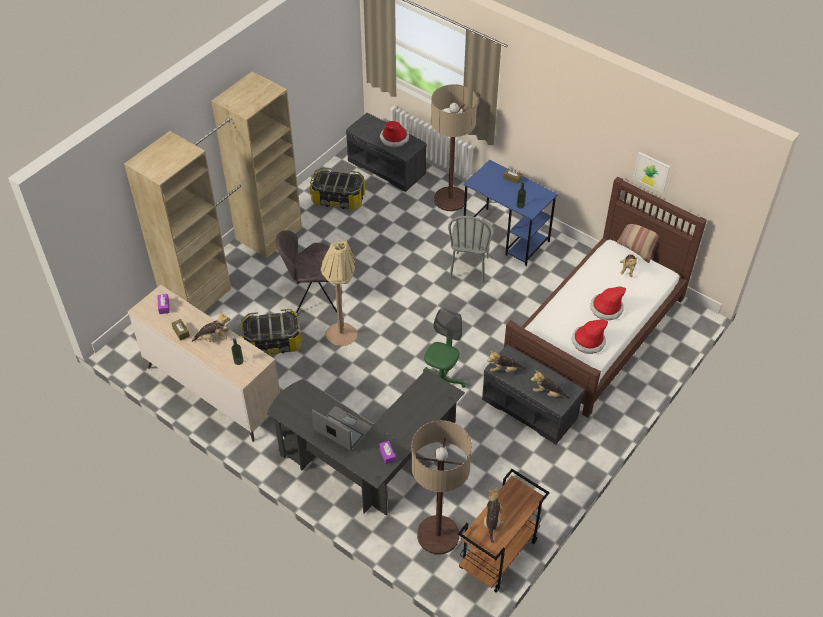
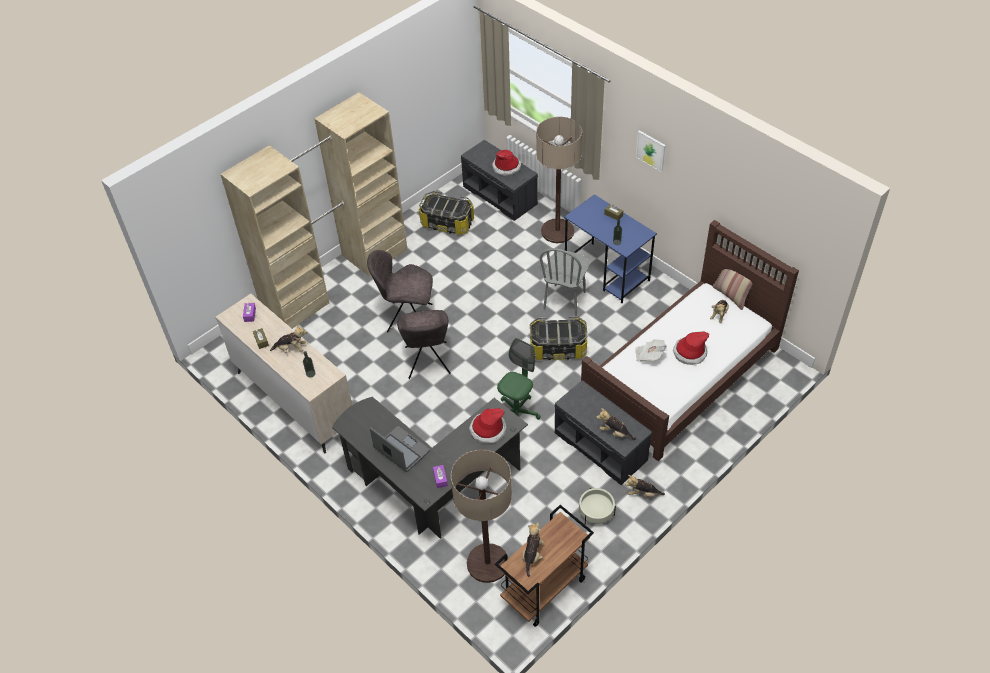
camera: 10 degrees right, 0 degrees up
storage box [241,309,302,355] -> storage box moved to [530,316,587,360]
beige floor lamp [321,239,357,346] -> grey chair [397,310,451,379]
plush toy [487,351,526,372] -> plush toy moved to [625,475,665,497]
hat [571,319,608,354] -> hat moved to [469,408,506,444]
picture [633,152,670,193] -> picture moved to [636,130,666,172]
none -> beige planter [579,488,616,525]
none -> newspaper [635,339,667,361]

